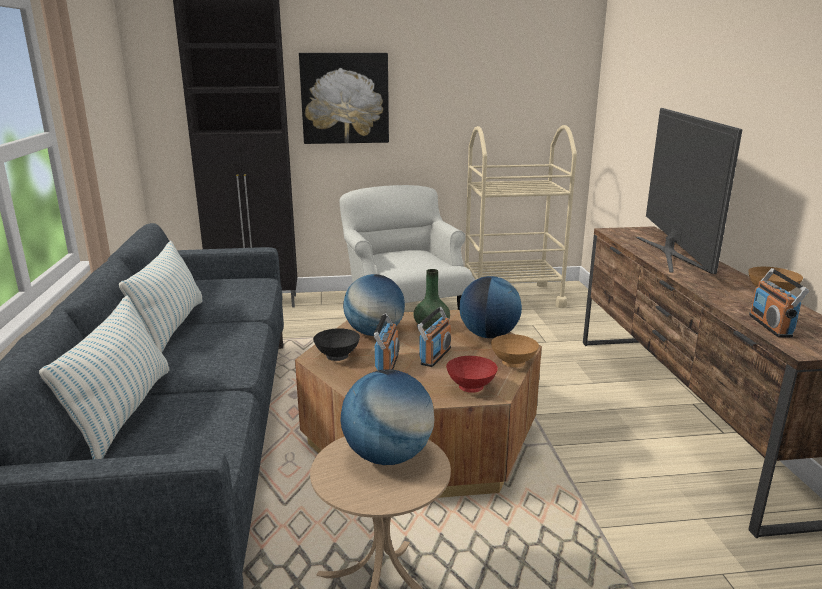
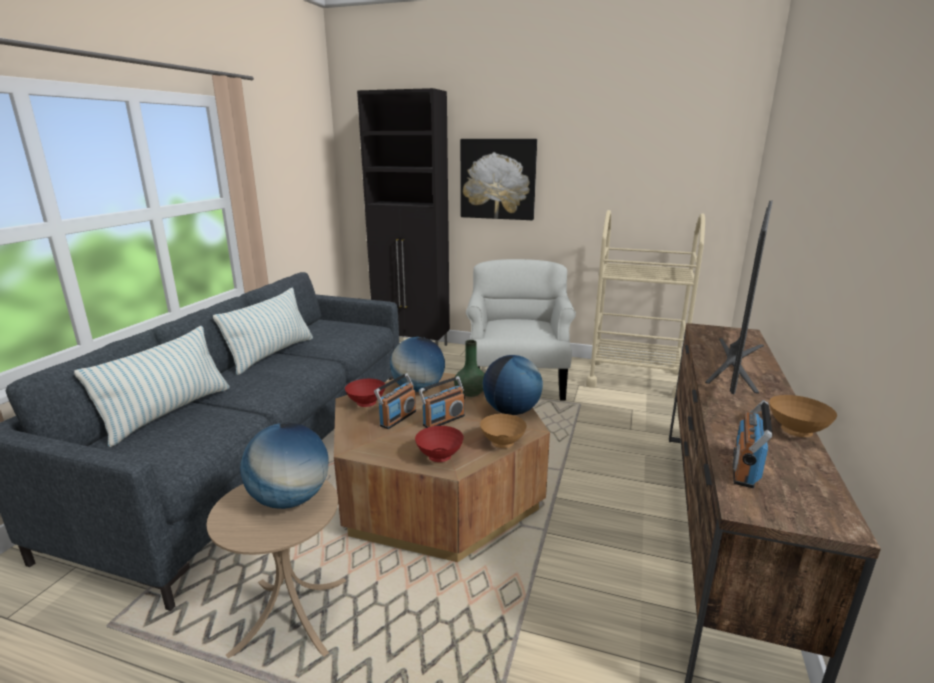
camera: 25 degrees right, 0 degrees up
black bowl [313,328,360,361] -> red bowl [345,379,385,407]

